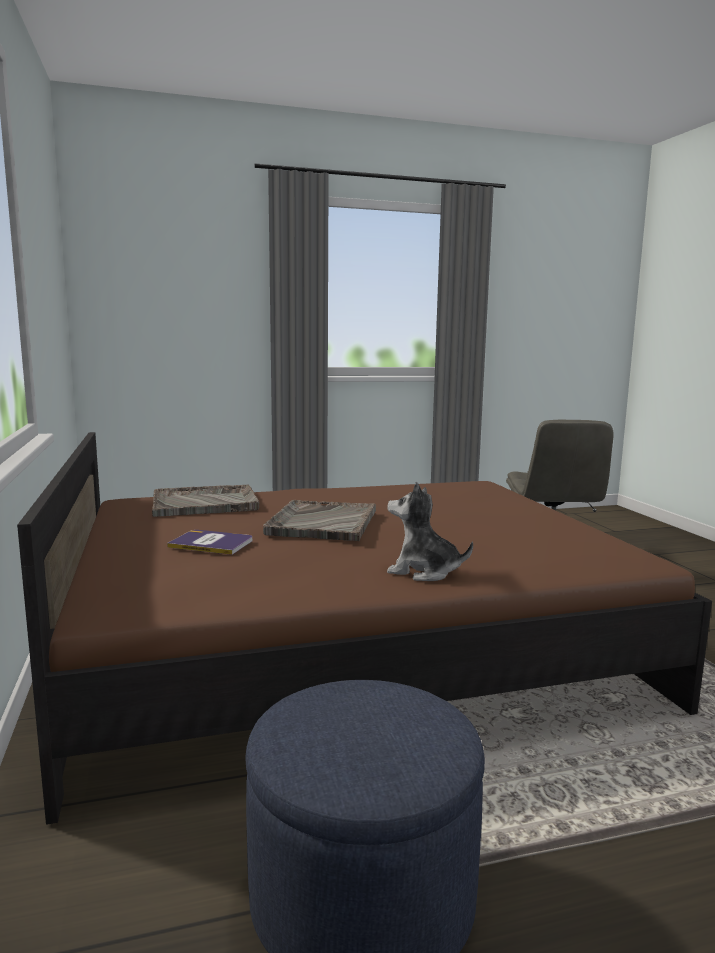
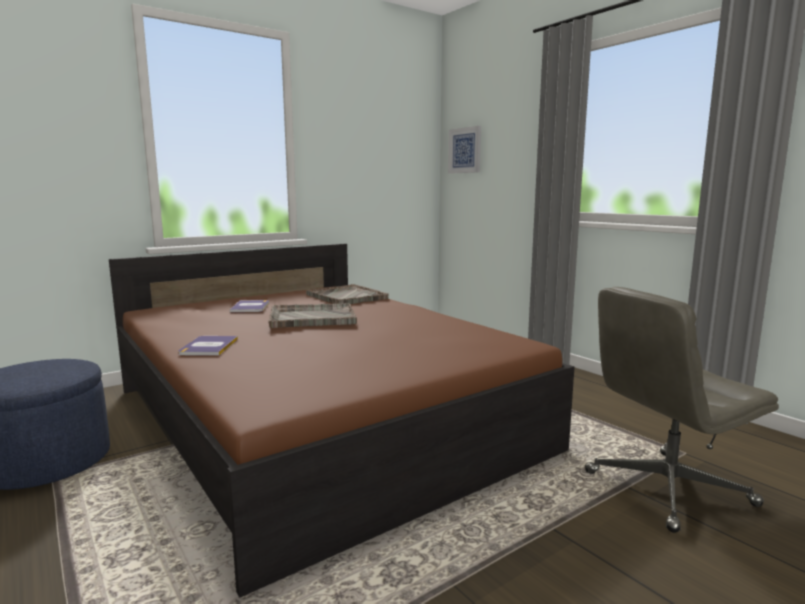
camera: 70 degrees right, 0 degrees up
plush toy [387,482,473,581] -> book [179,336,238,356]
none -> picture [448,126,481,174]

